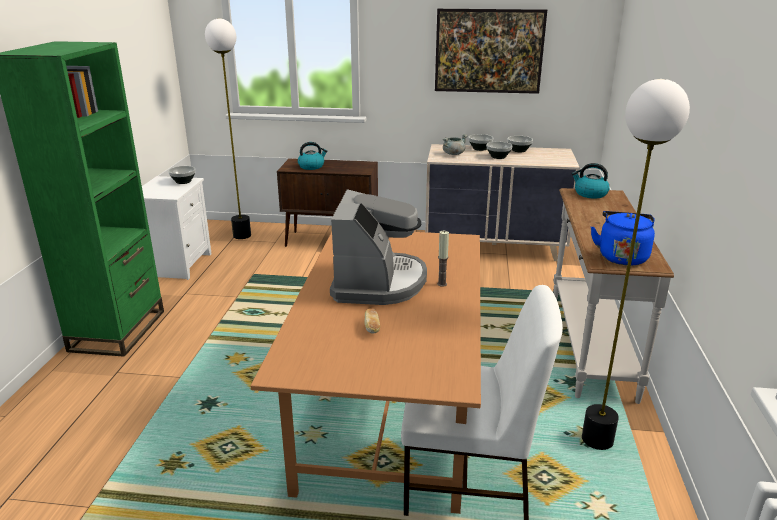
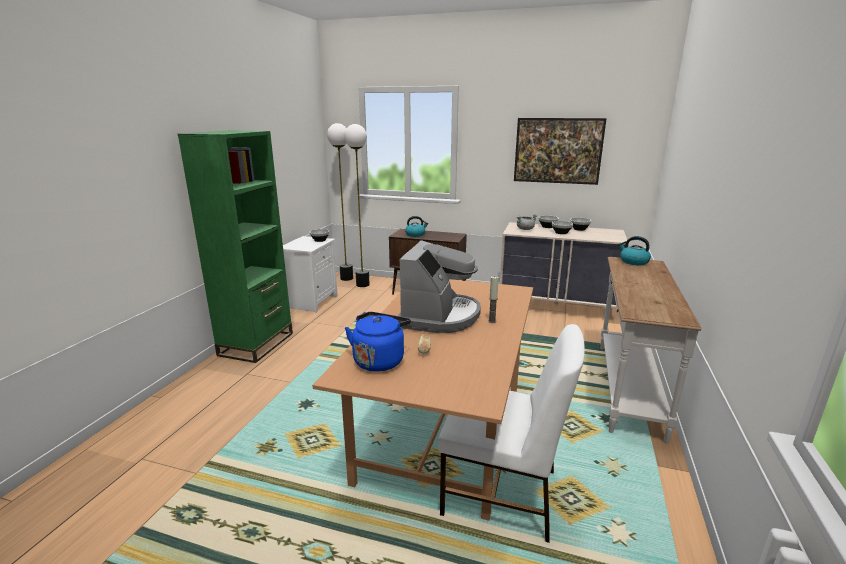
camera: 10 degrees right, 5 degrees down
floor lamp [582,79,690,450] -> floor lamp moved to [327,123,353,281]
blue kettle [591,211,655,266] -> blue kettle moved to [345,312,411,372]

